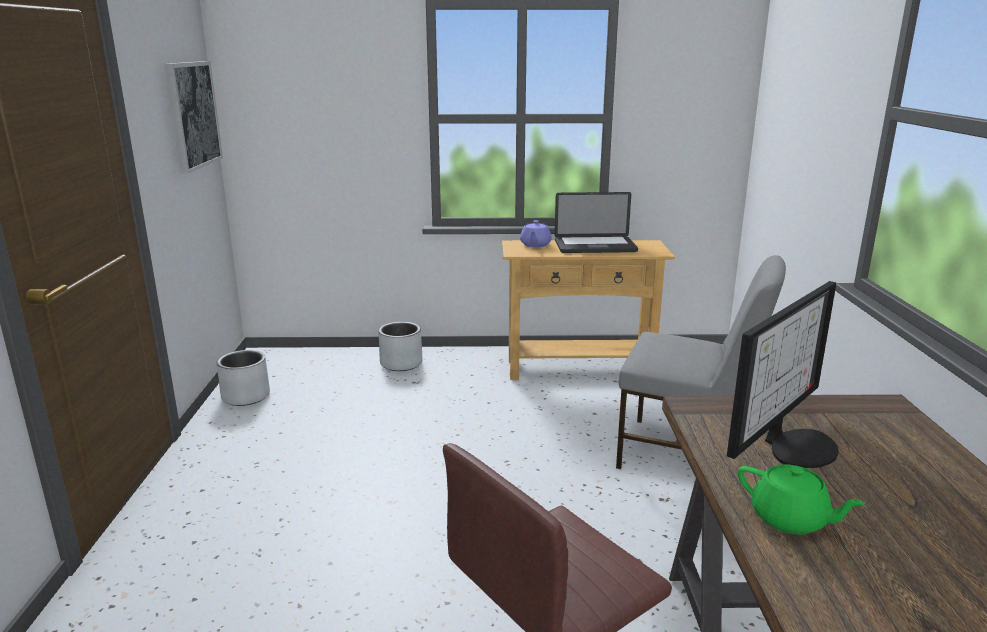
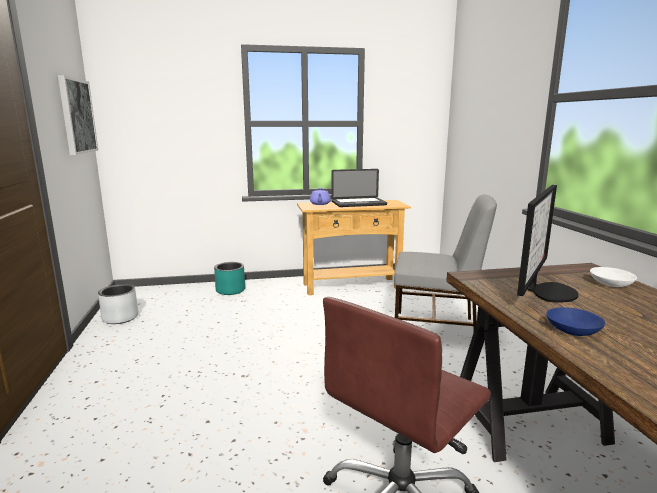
camera: 10 degrees left, 5 degrees down
grey planter [378,322,422,371] -> turquoise planter [214,262,245,295]
green teapot [738,464,865,534] -> blue bowl [546,307,605,336]
none -> white bowl [590,267,637,287]

